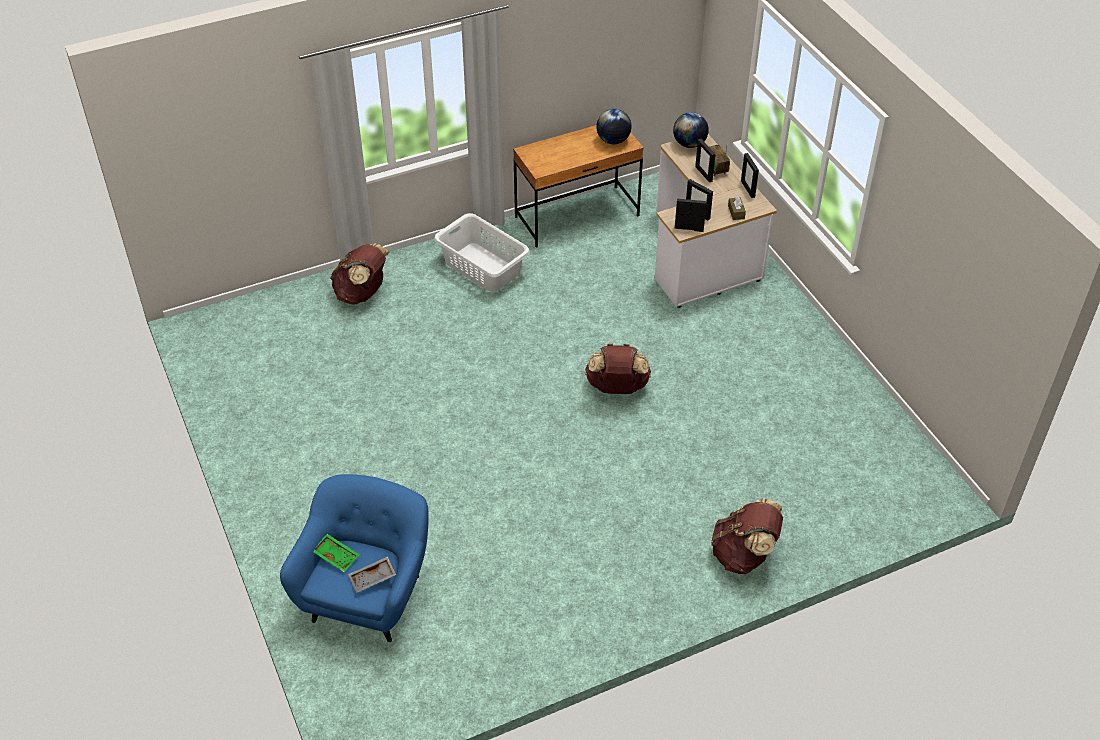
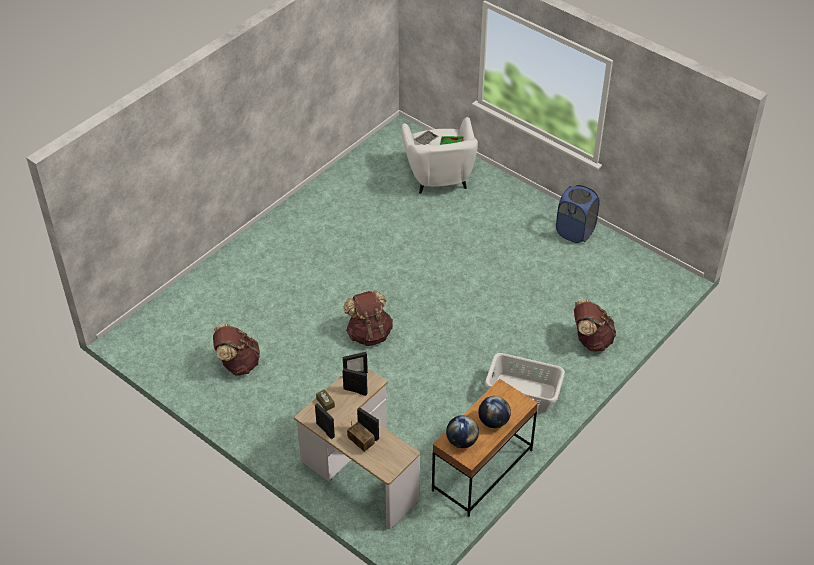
camera: 155 degrees right, 0 degrees up
blue armchair [280,474,429,642] -> white armchair [401,117,478,194]
globe [673,112,709,148] -> globe moved to [478,396,511,428]
brown backpack [711,498,783,574] -> brown backpack moved to [213,324,260,375]
none -> blue laundry basket [556,185,600,243]

